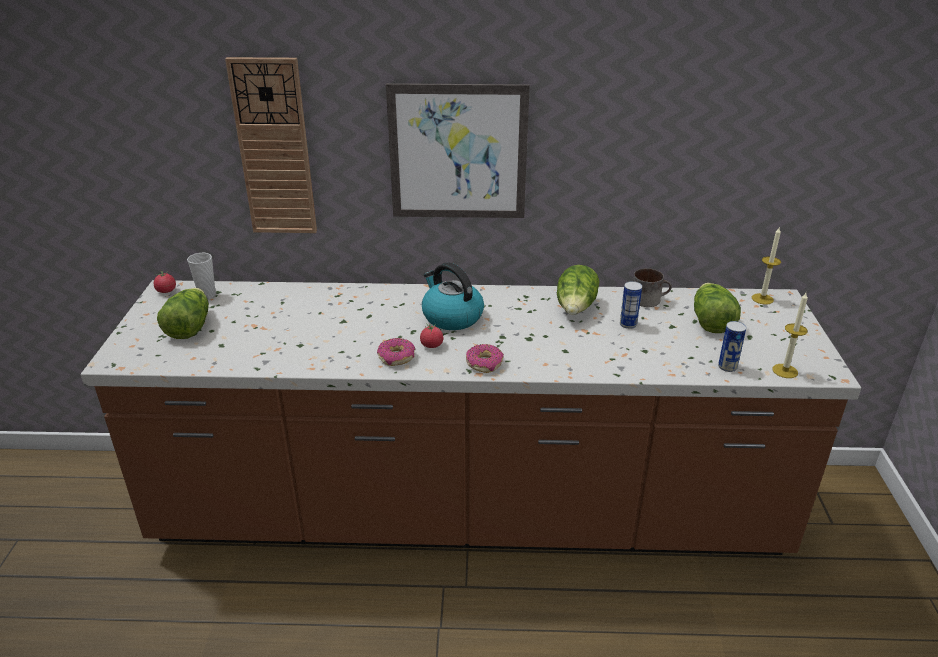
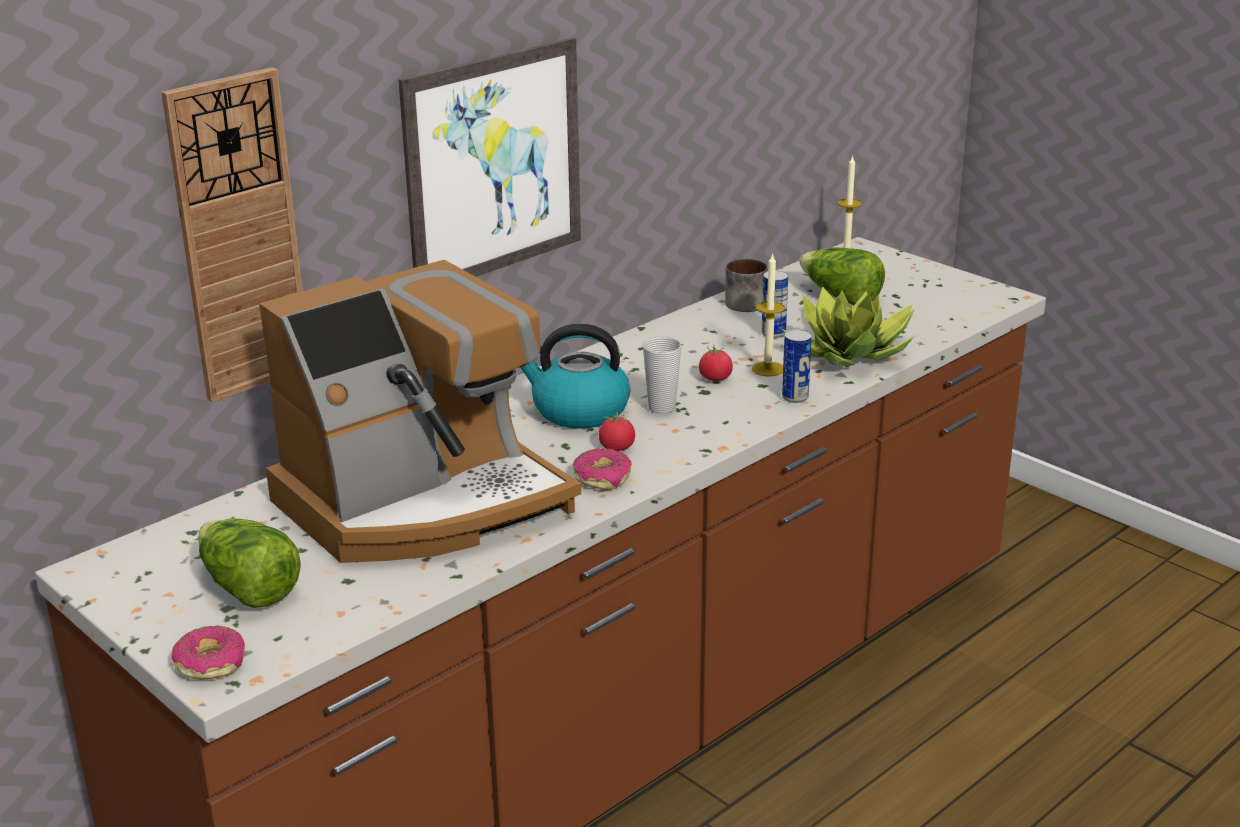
camera: 45 degrees left, 5 degrees down
tomato [153,270,176,293] -> tomato moved to [699,345,733,381]
cup [187,253,216,299] -> cup moved to [643,337,681,414]
donut [466,344,504,373] -> donut moved to [172,626,245,680]
lettuce [557,265,600,315] -> none
can [718,321,746,372] -> can moved to [782,329,812,403]
candle [772,293,808,378] -> candle moved to [752,253,785,376]
none -> coffee machine [259,260,581,563]
none -> potted plant [782,286,914,367]

